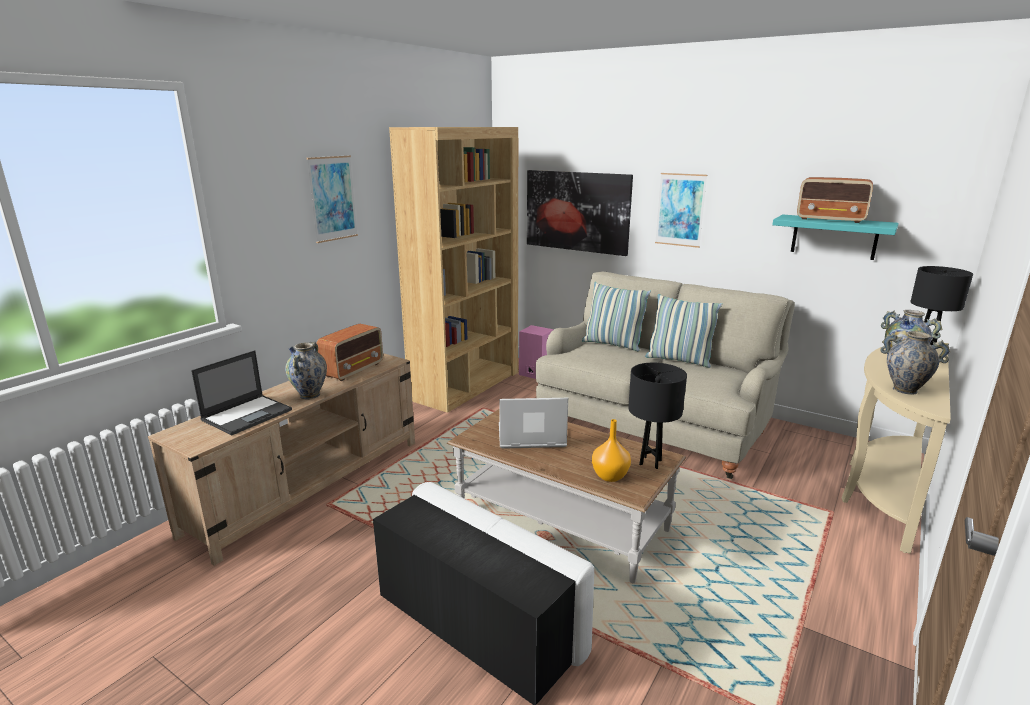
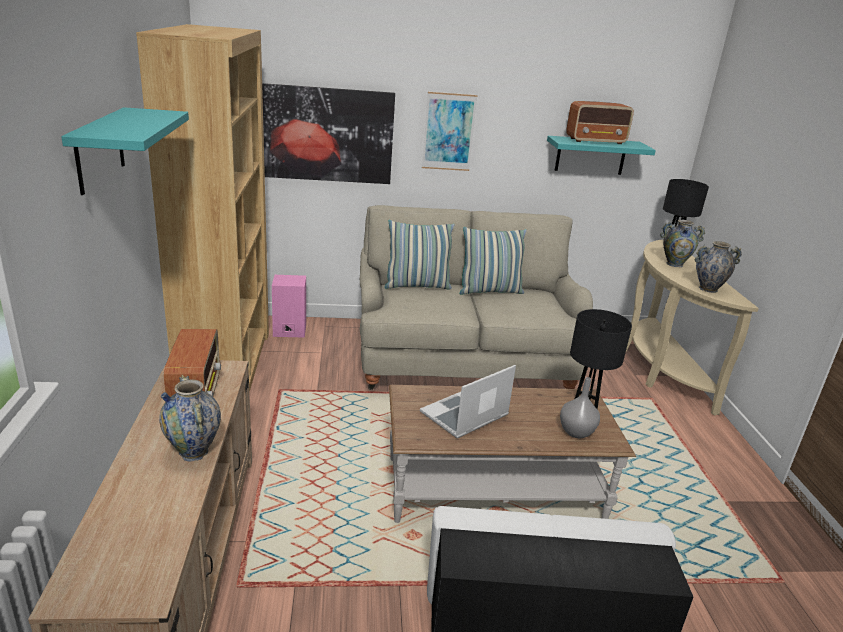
camera: 40 degrees left, 5 degrees up
laptop [191,350,292,436] -> none
picture [307,155,358,243] -> turquoise shelf [61,107,189,195]
orange vase [592,419,631,482] -> grey vase [560,377,600,438]

